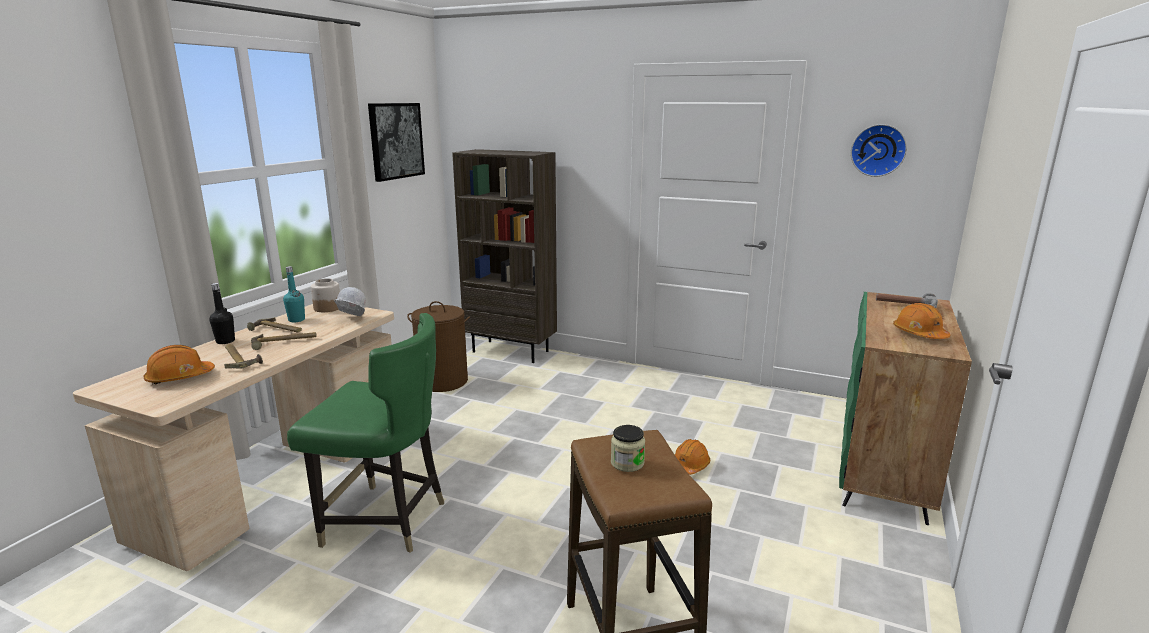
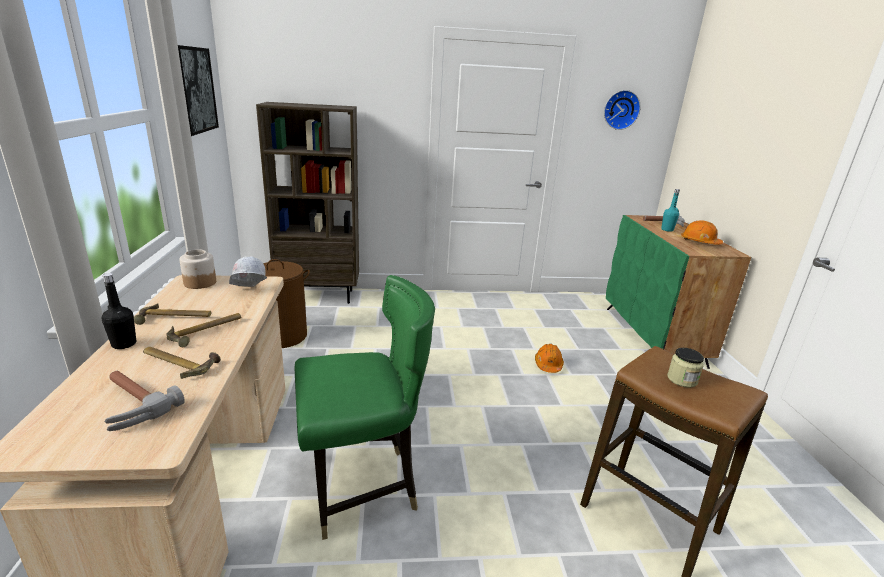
camera: 30 degrees left, 5 degrees up
orange hard hat [143,345,215,384] -> hammer [105,371,185,431]
turquoise bottle [283,266,305,322] -> turquoise bottle moved to [661,189,680,232]

